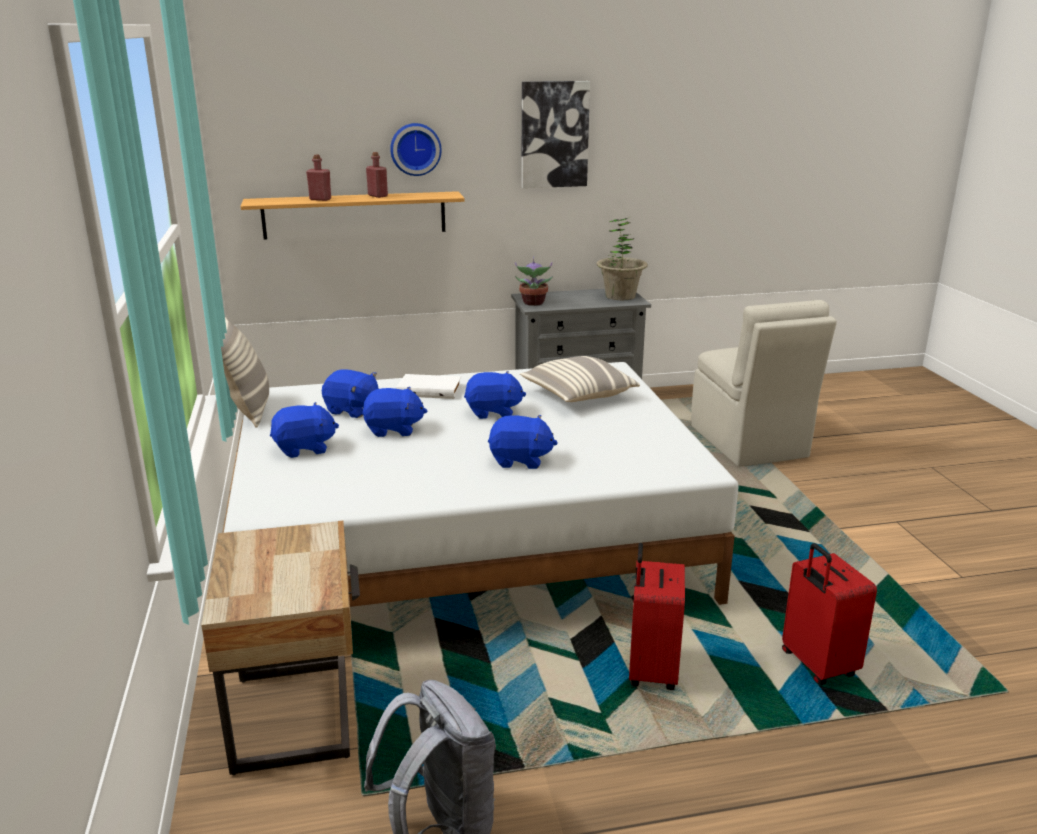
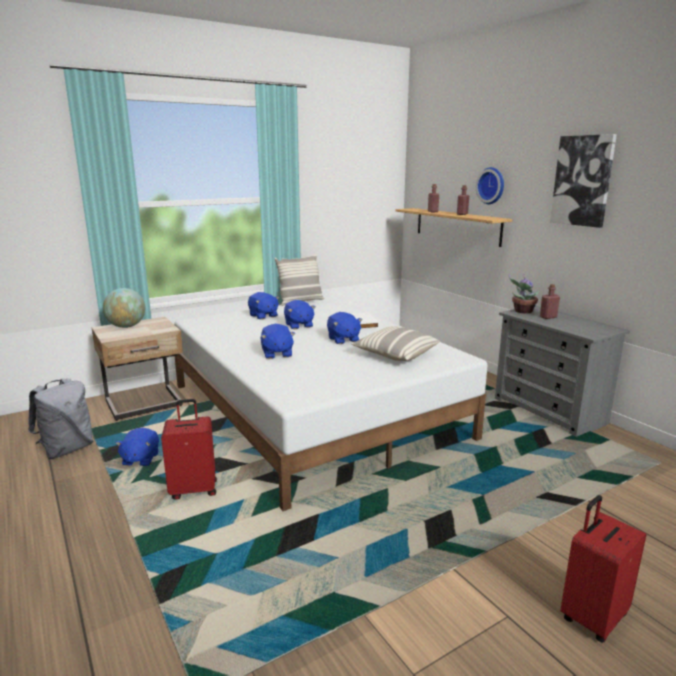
camera: 70 degrees right, 5 degrees down
blue plush toy [322,369,379,418] -> blue plush toy moved to [116,428,159,466]
potted plant [596,217,648,301] -> none
beige chair [691,300,837,467] -> none
red suitcase [782,543,877,685] -> red suitcase moved to [560,495,646,643]
none -> globe [103,288,145,328]
none -> red bottle [540,284,560,319]

